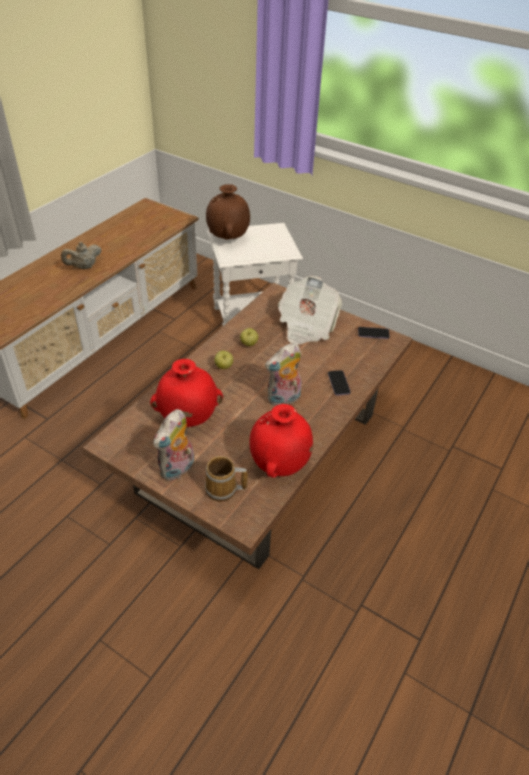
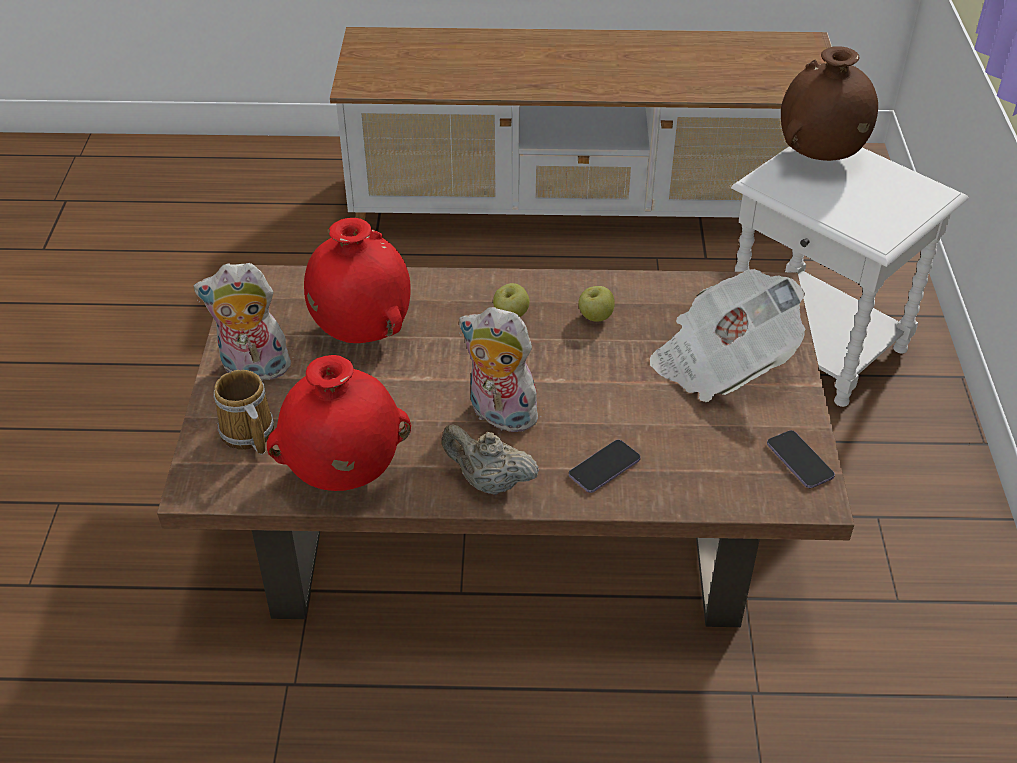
camera: 60 degrees right, 0 degrees up
beige teapot [61,242,102,269] -> beige teapot moved to [441,424,539,495]

